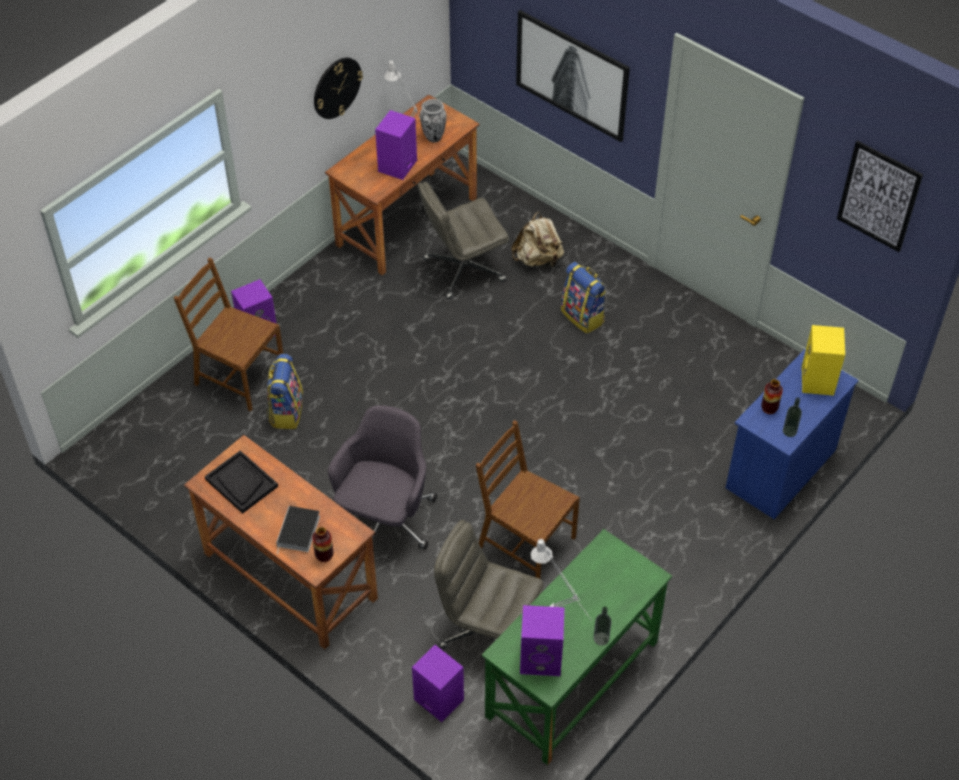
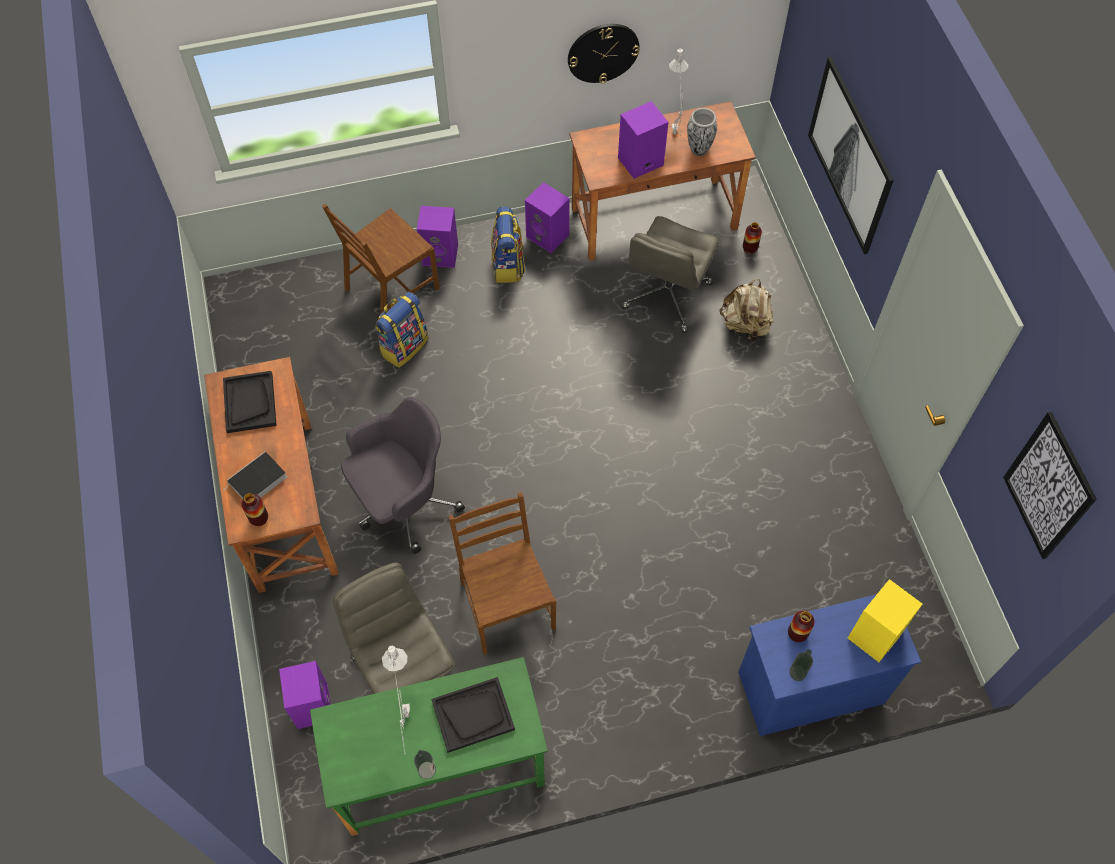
camera: 35 degrees right, 10 degrees up
brown chair [174,257,283,411] -> brown chair turned 105 degrees counterclockwise [322,204,439,313]
grey office chair [418,182,509,299] -> grey office chair turned 75 degrees counterclockwise [621,216,719,333]
purple speaker [520,605,564,676] -> purple speaker moved to [525,182,570,253]
backpack [561,262,606,334] -> backpack moved to [491,207,525,283]
none -> black tray [431,677,515,753]
none -> vase [743,222,762,254]

